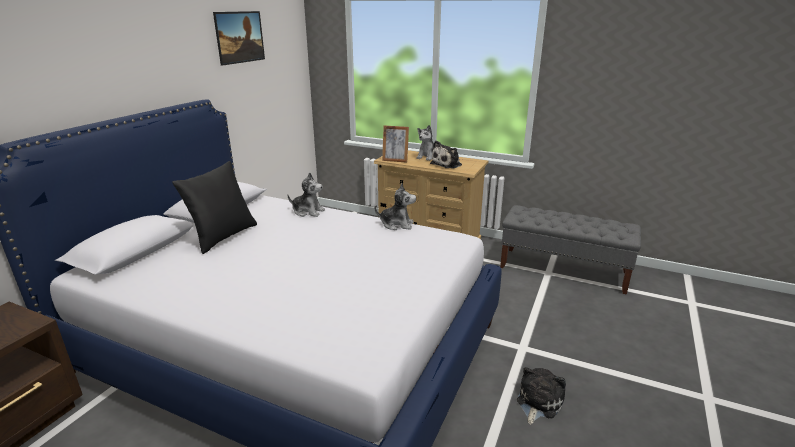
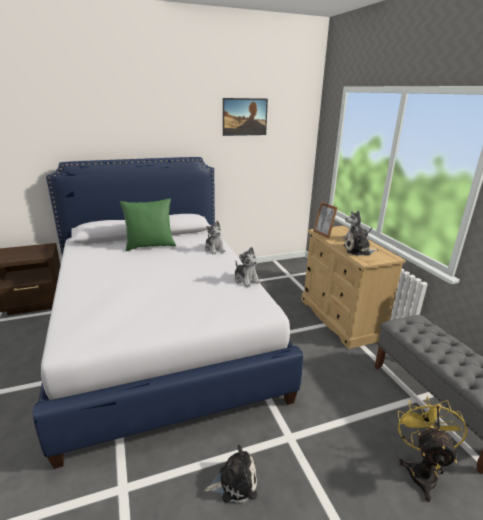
camera: 45 degrees right, 0 degrees up
black pillow [172,161,257,254] -> green pillow [120,199,176,251]
none -> yellow fan [398,396,467,502]

